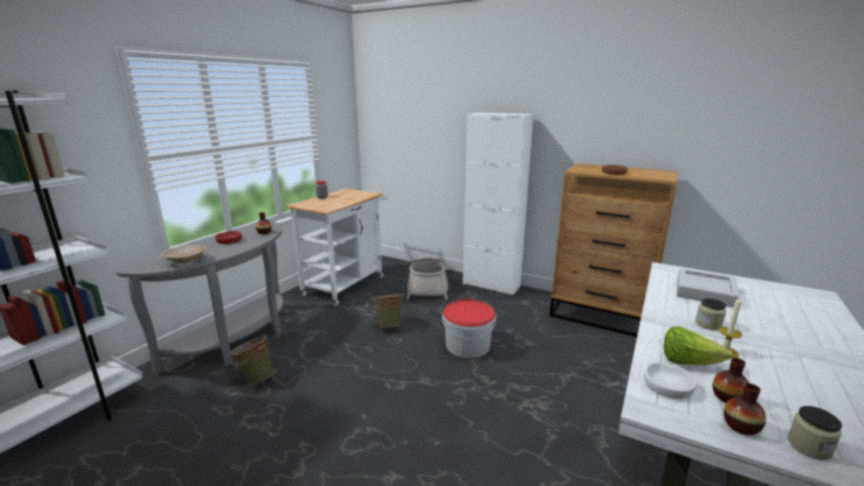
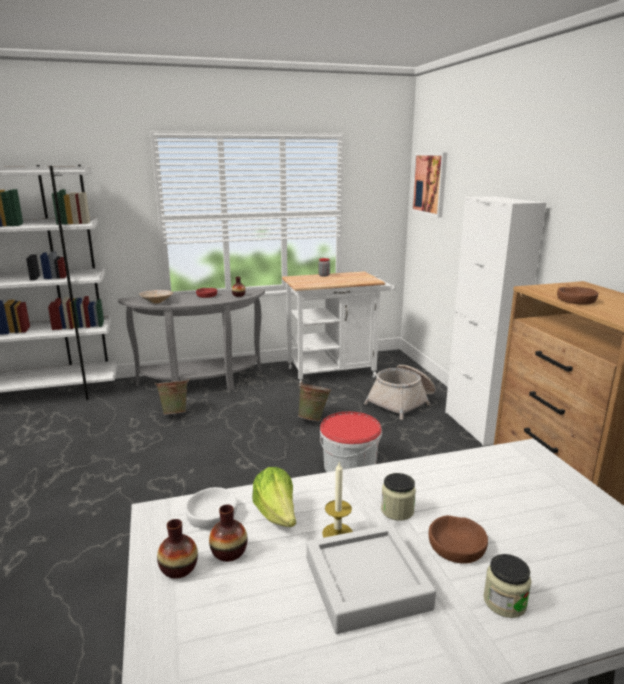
camera: 45 degrees right, 0 degrees up
grey tray [677,268,740,308] -> grey tray moved to [307,524,436,634]
jar [788,406,842,460] -> jar moved to [483,554,532,618]
none -> picture [411,153,447,217]
none -> brown bowl [429,515,488,564]

